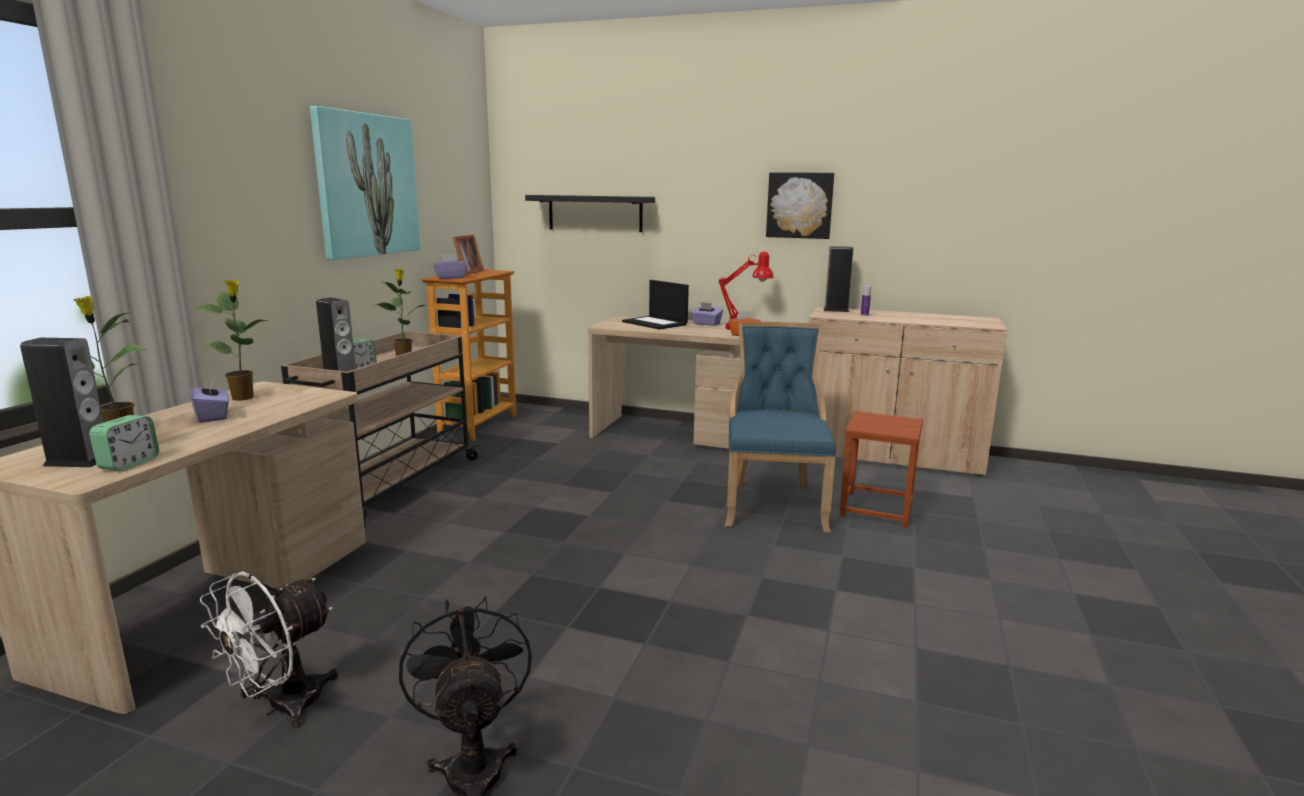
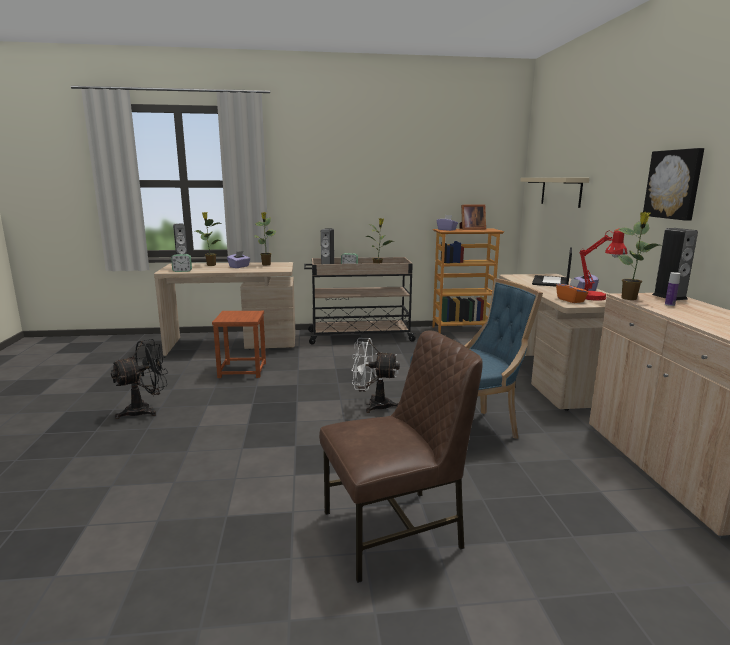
camera: 65 degrees right, 0 degrees up
white fan [200,571,338,728] -> white fan moved to [351,338,400,413]
picture [310,106,421,260] -> none
black shelf [525,195,655,232] -> beige shelf [520,178,589,208]
brown stool [839,411,923,528] -> brown stool moved to [212,311,266,378]
none -> brown chair [319,331,483,583]
none -> potted plant [616,212,659,300]

